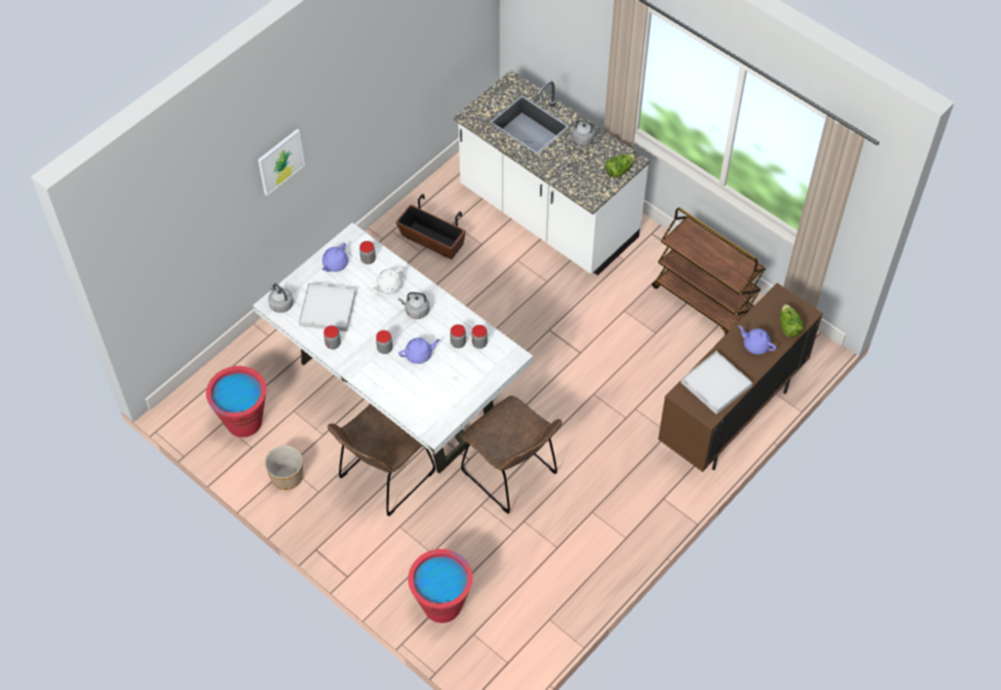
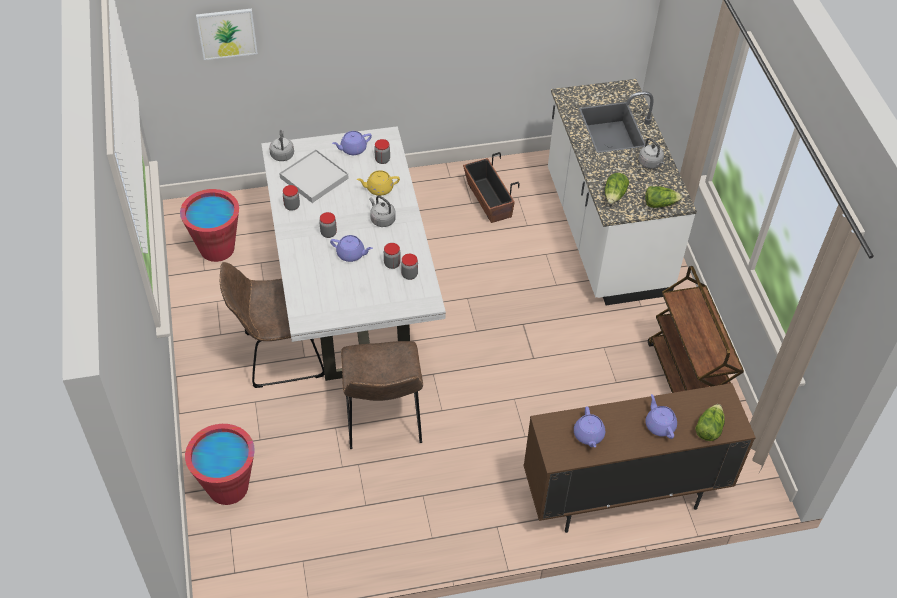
camera: 35 degrees right, 5 degrees down
picture [258,129,305,196] -> picture moved to [196,8,258,60]
planter [265,445,303,490] -> none
white teapot [372,267,404,294] -> yellow teapot [357,170,400,196]
white tray [681,351,752,414] -> purple teapot [574,406,605,447]
none -> lettuce [605,173,629,204]

